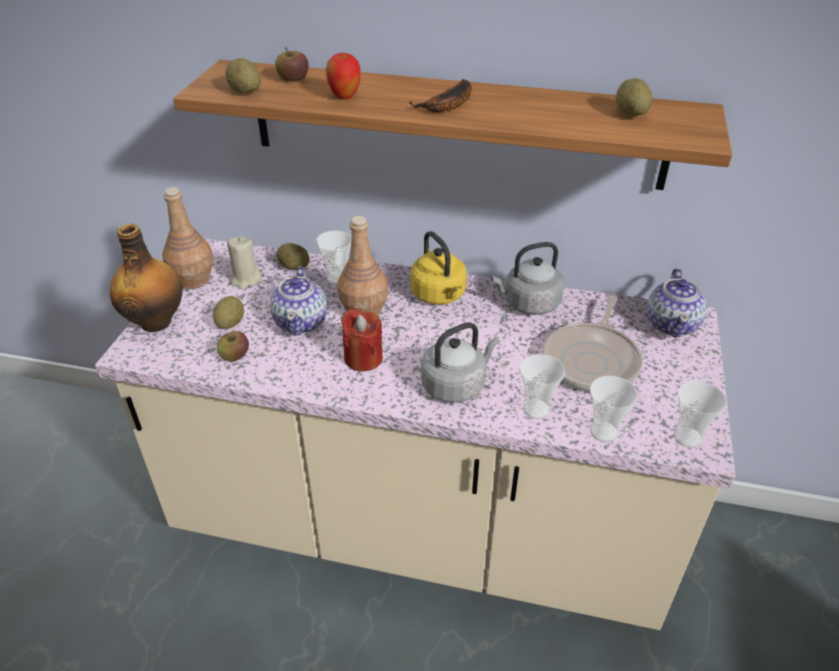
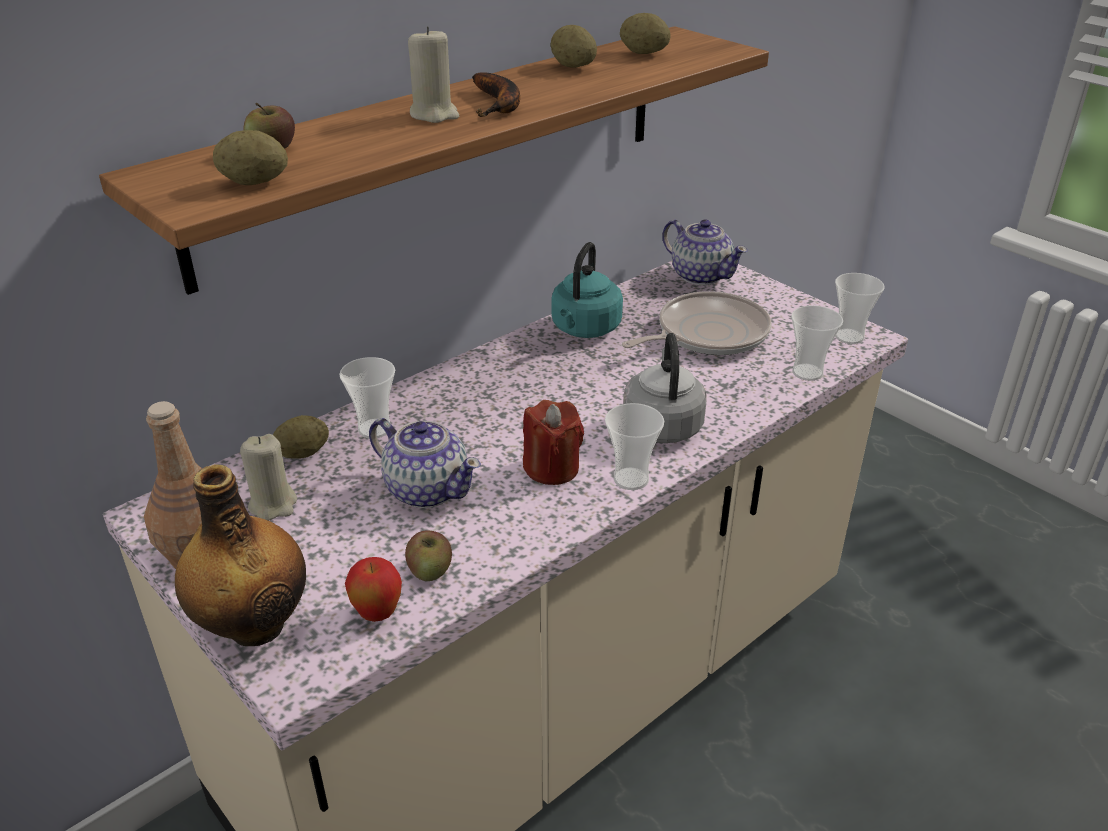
camera: 55 degrees left, 5 degrees down
potato [213,296,244,329] -> potato moved to [551,25,597,68]
apple [326,52,360,99] -> apple moved to [345,557,402,622]
brown bottle [337,216,388,317] -> none
yellow kettle [411,231,467,305] -> none
grey kettle [491,242,564,315] -> turquoise kettle [552,242,623,338]
cup [520,354,565,419] -> cup moved to [605,403,664,490]
frying pan [544,295,643,392] -> frying pan turned 90 degrees counterclockwise [621,291,772,355]
none -> beige candle [408,26,459,123]

